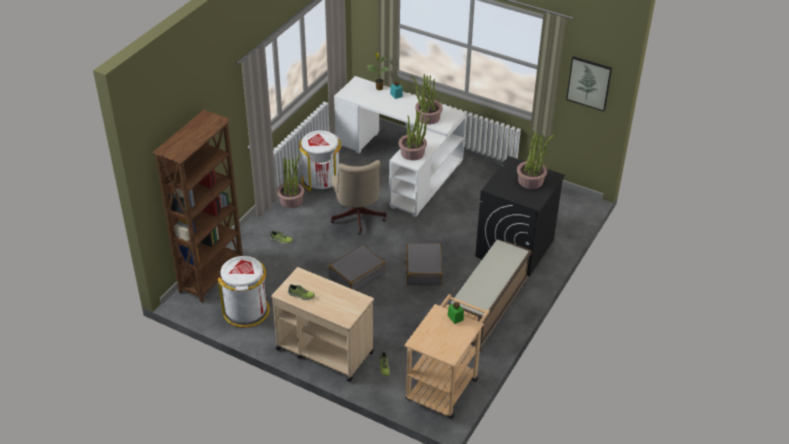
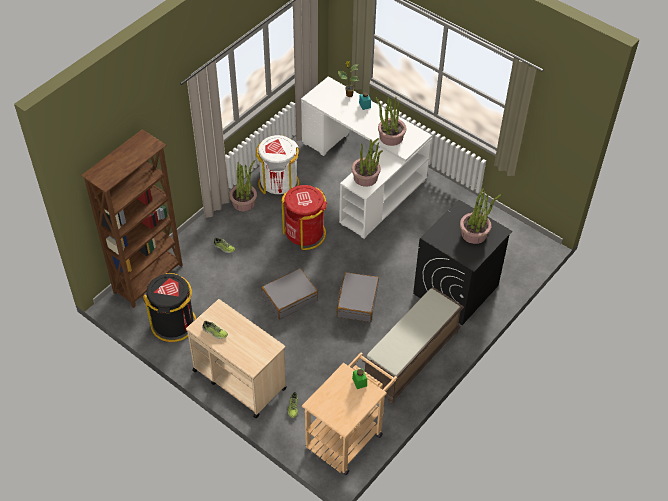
camera: 10 degrees right, 10 degrees up
white trash can [218,256,270,327] -> black trash can [143,273,196,342]
beige office chair [331,160,387,235] -> red trash can [281,185,327,250]
picture [566,56,612,112] -> none

